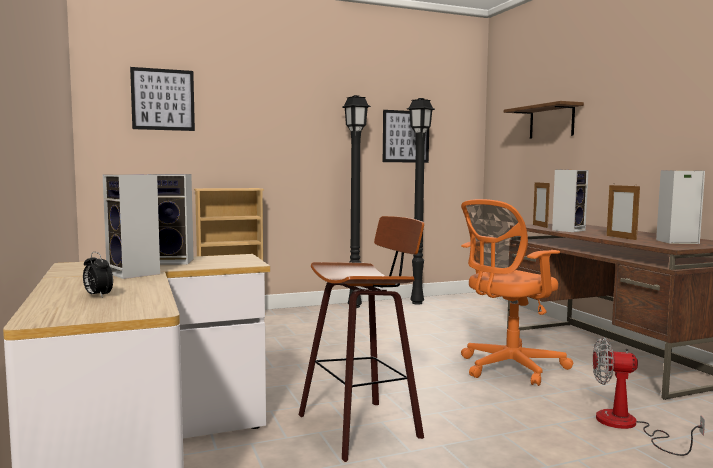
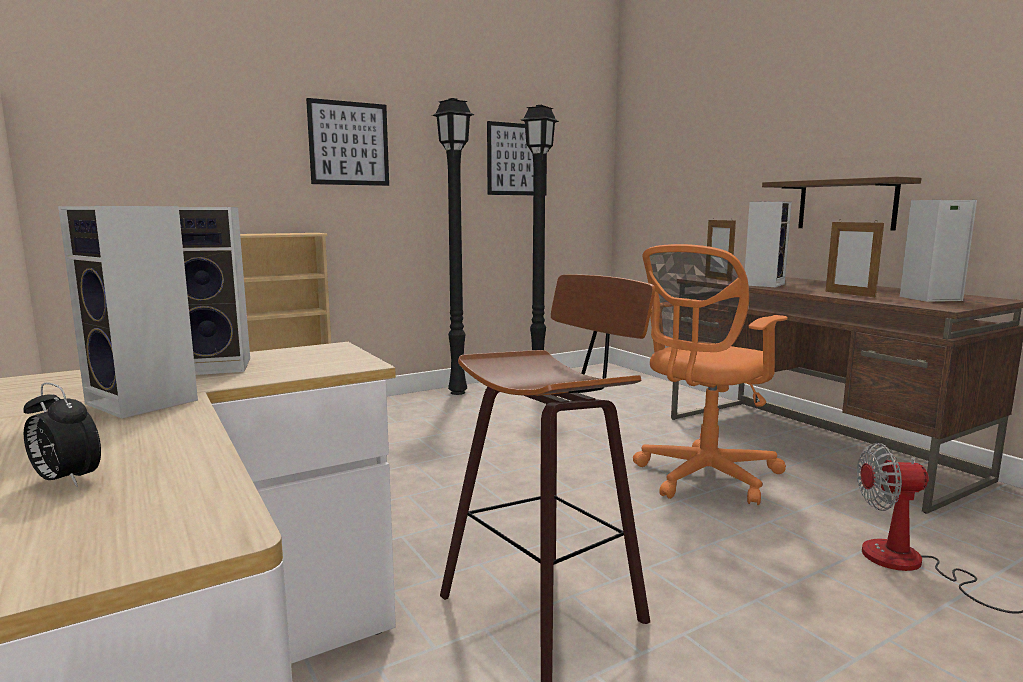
camera: 10 degrees left, 5 degrees up
picture [130,67,195,131] -> picture moved to [306,98,389,186]
shelf [504,101,584,139] -> shelf moved to [762,176,921,231]

